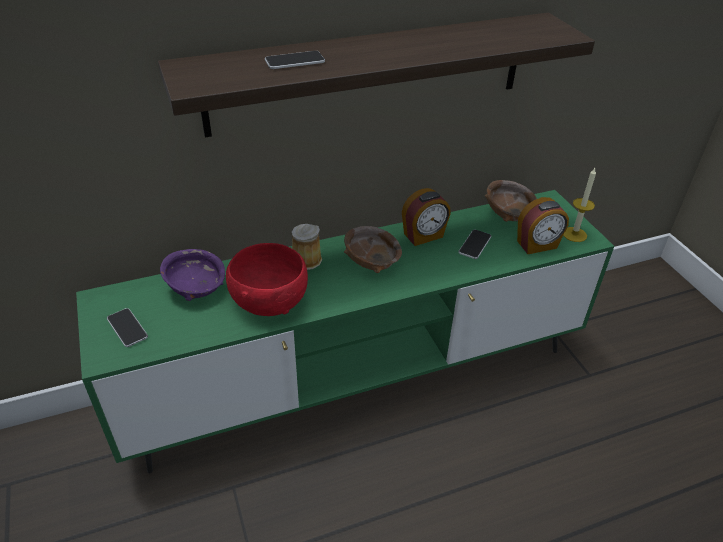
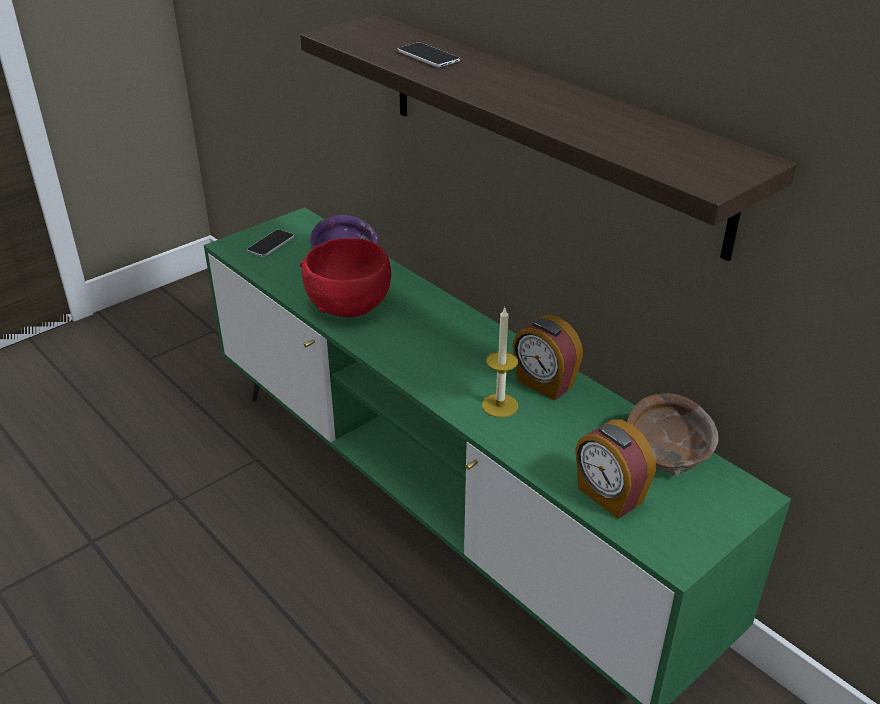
camera: 70 degrees right, 5 degrees down
mug [292,224,322,270] -> none
brown bowl [344,226,402,273] -> none
phone [458,230,491,259] -> none
candle [563,168,596,242] -> candle moved to [482,306,518,417]

